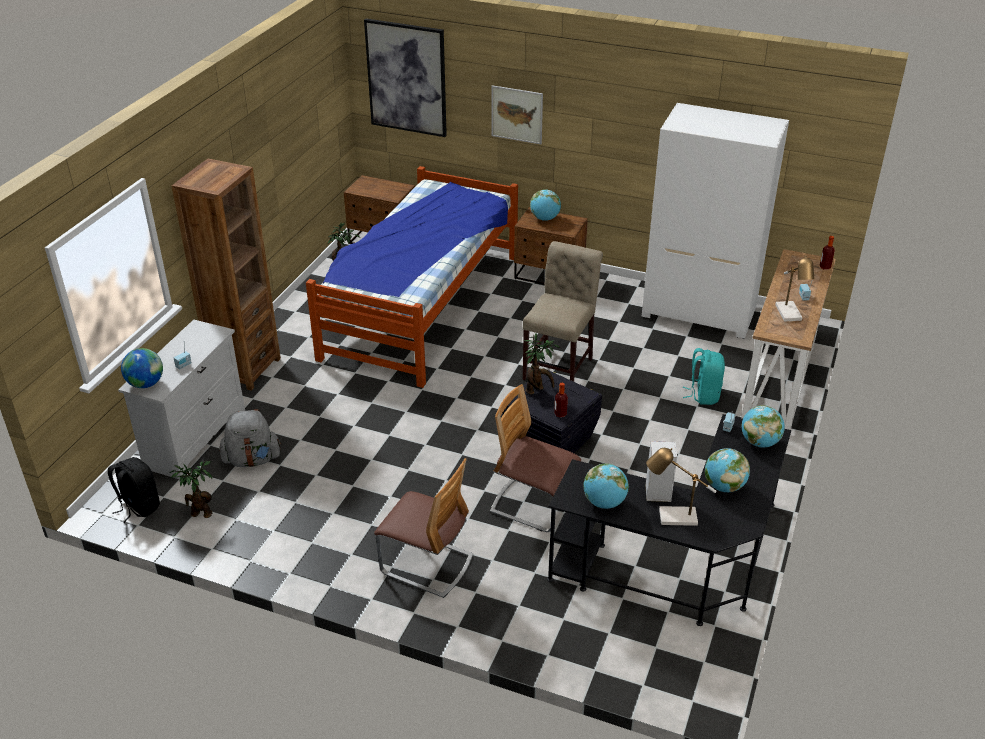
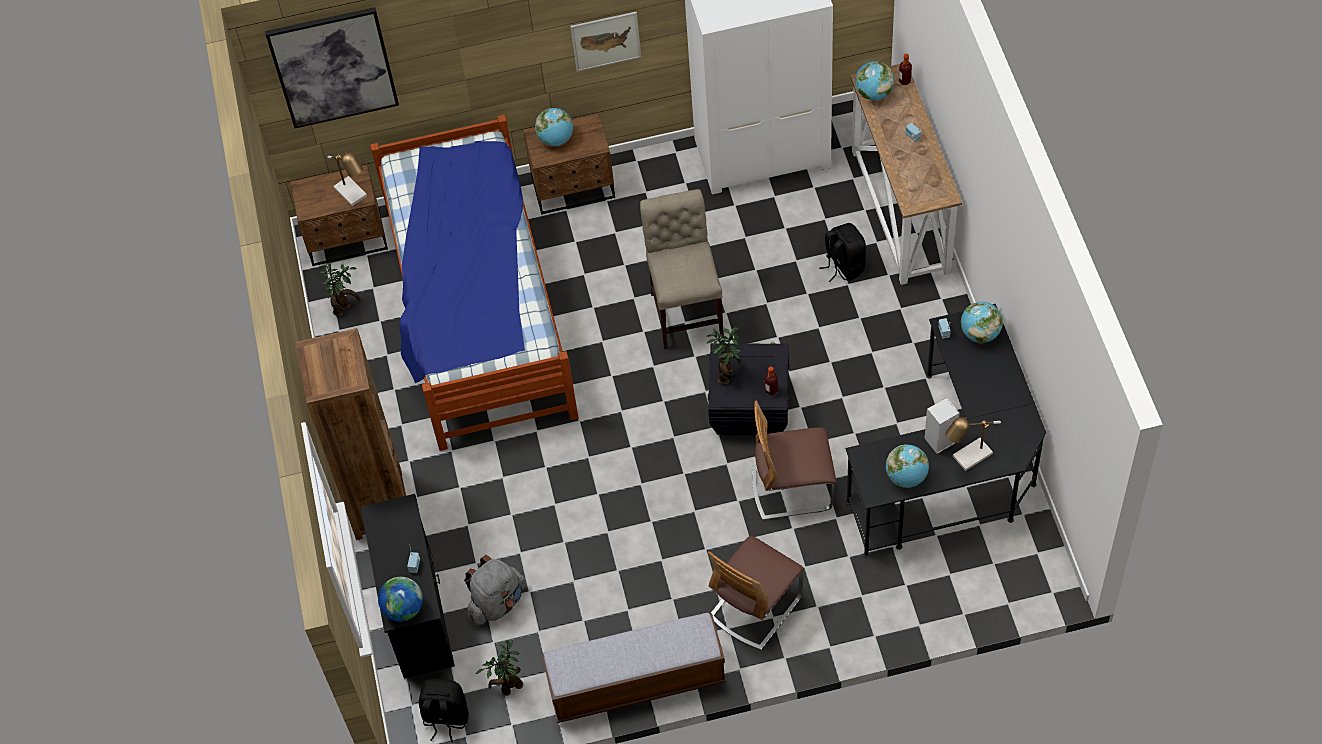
camera: 30 degrees left, 20 degrees up
white dresser [118,320,245,479] -> black dresser [361,494,455,679]
chair [374,458,473,598] -> chair turned 135 degrees clockwise [708,536,804,650]
picture [491,85,543,144] -> picture moved to [570,12,641,72]
turquoise backpack [683,348,725,405] -> black backpack [819,223,866,282]
globe [705,448,750,492] -> globe moved to [855,61,894,100]
table lamp [775,255,814,322] -> table lamp moved to [328,151,367,206]
none -> bench [542,613,726,723]

